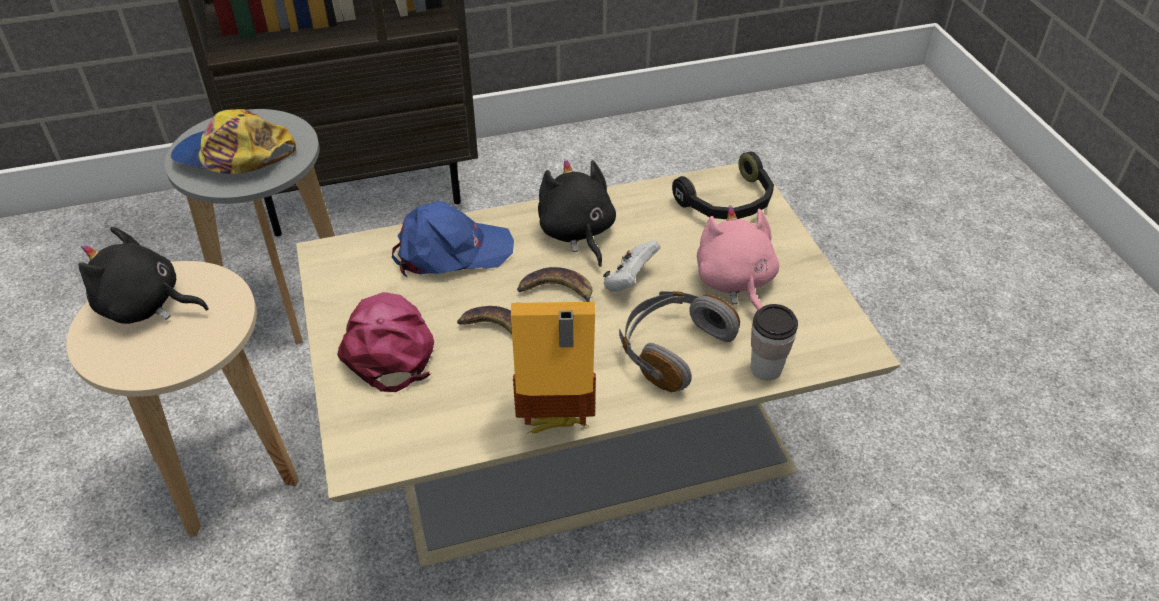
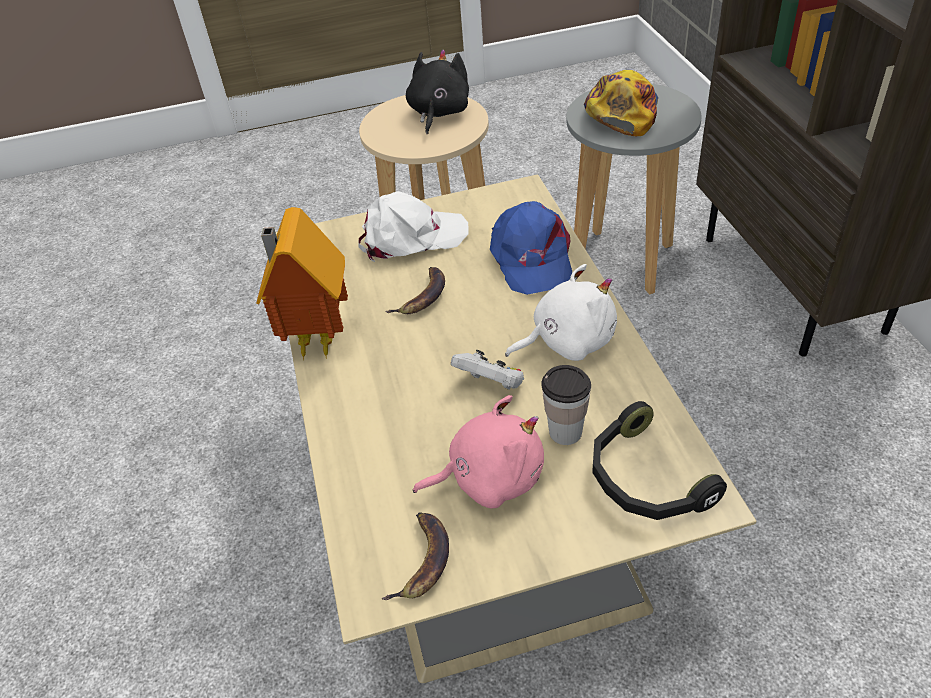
camera: 95 degrees right, 0 degrees up
pink cap [337,292,434,392] -> white cap [358,191,468,262]
banana [517,267,592,302] -> banana moved to [382,512,449,600]
black plush toy [538,159,616,267] -> white plush toy [505,264,617,361]
grey headphones [619,291,740,392] -> none
cup [751,304,798,381] -> cup moved to [542,365,591,445]

